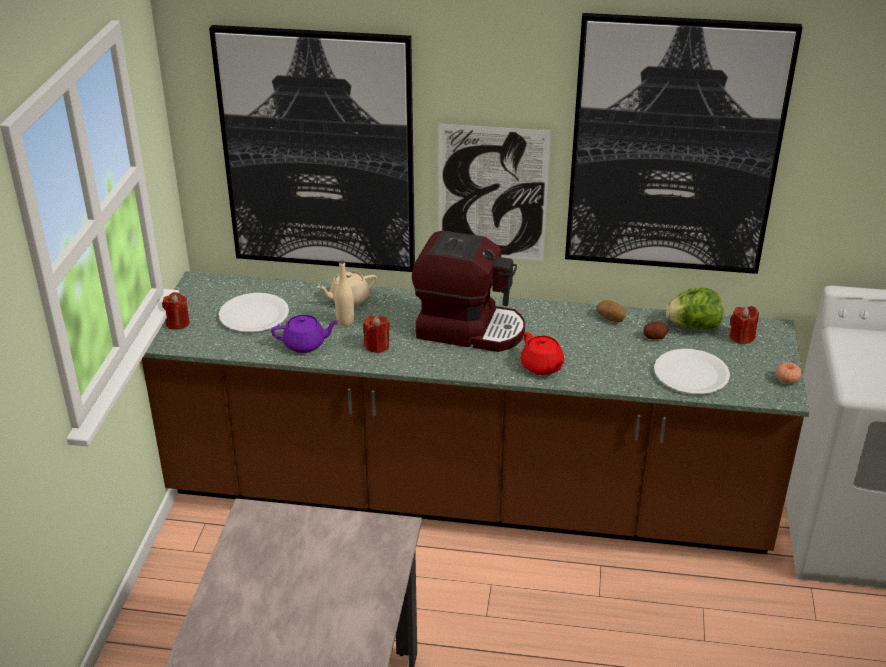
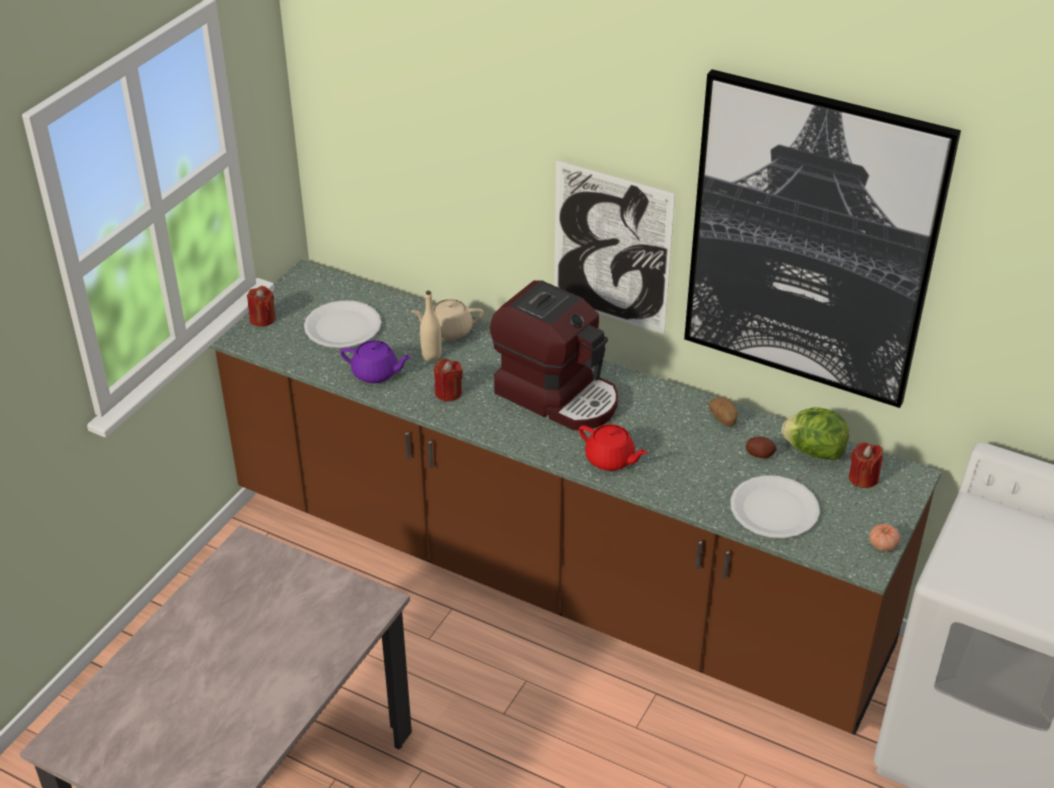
camera: 20 degrees right, 5 degrees up
picture [209,25,415,272] -> none
red teapot [521,332,565,375] -> red teapot turned 45 degrees counterclockwise [579,424,648,471]

